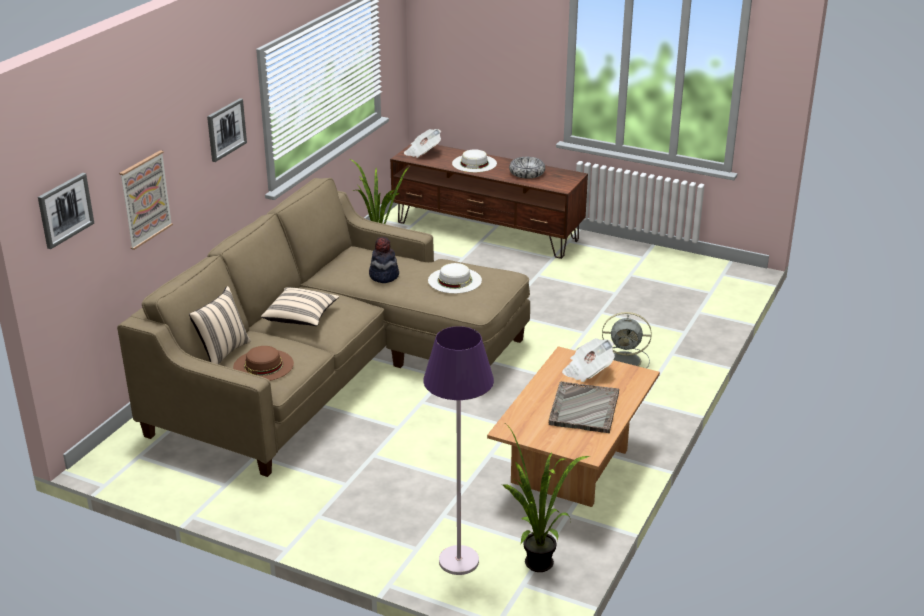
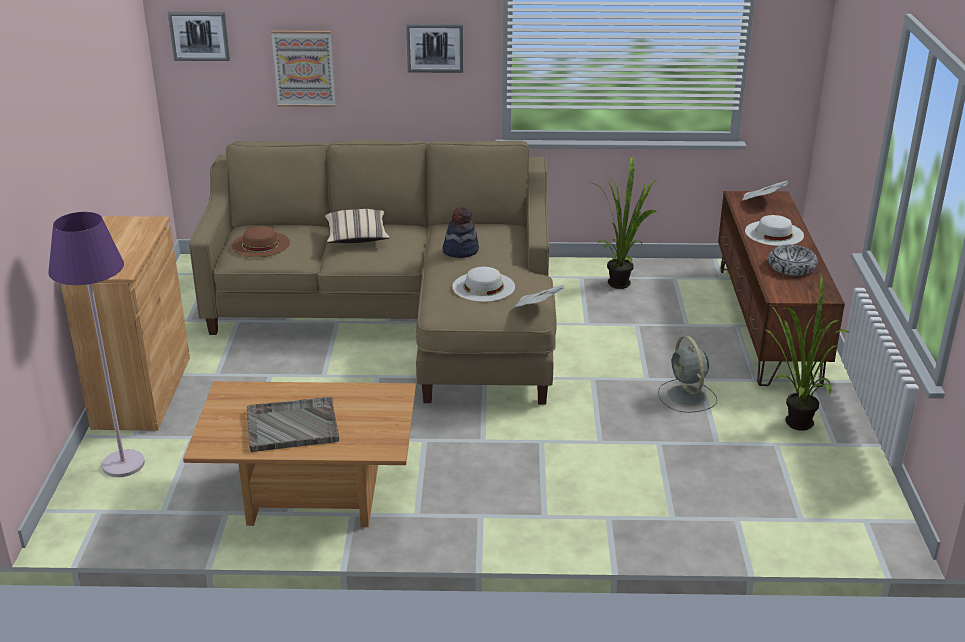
camera: 65 degrees right, 0 degrees up
beige pillow [189,286,251,365] -> none
potted plant [503,424,590,572] -> potted plant moved to [766,273,850,431]
newspaper [562,338,615,382] -> newspaper moved to [512,284,566,308]
grey fan [602,312,652,368] -> grey fan moved to [658,336,717,413]
none -> brown cabinet [61,216,190,430]

